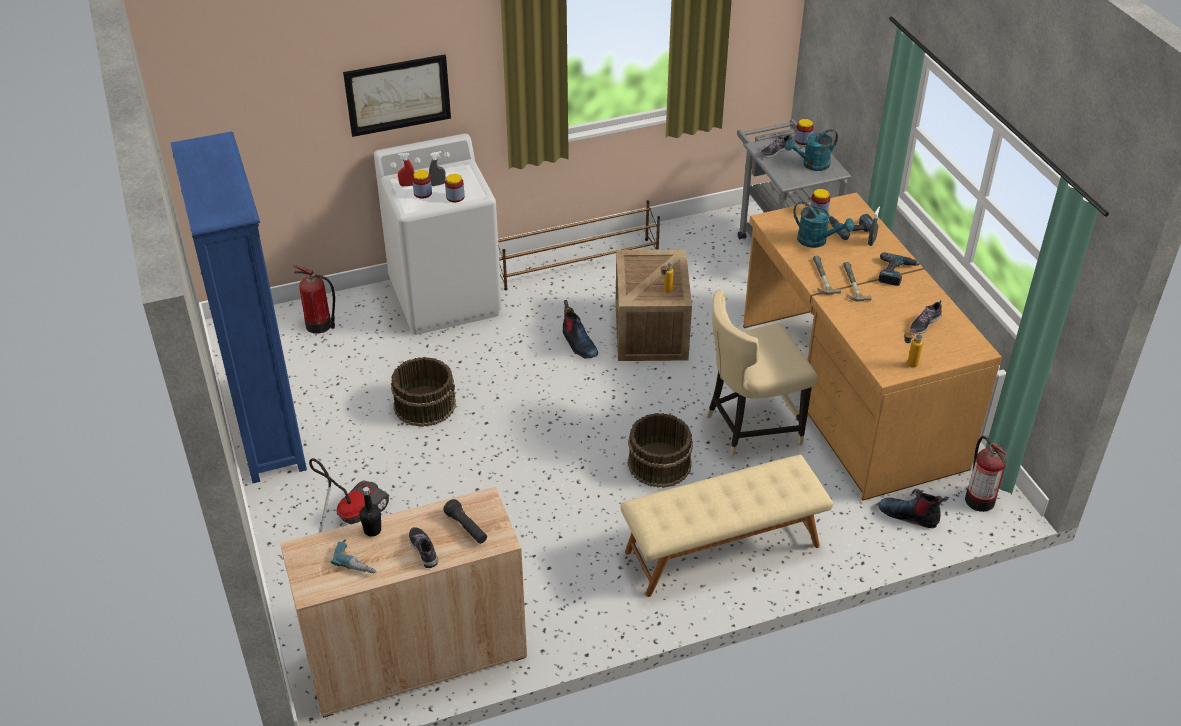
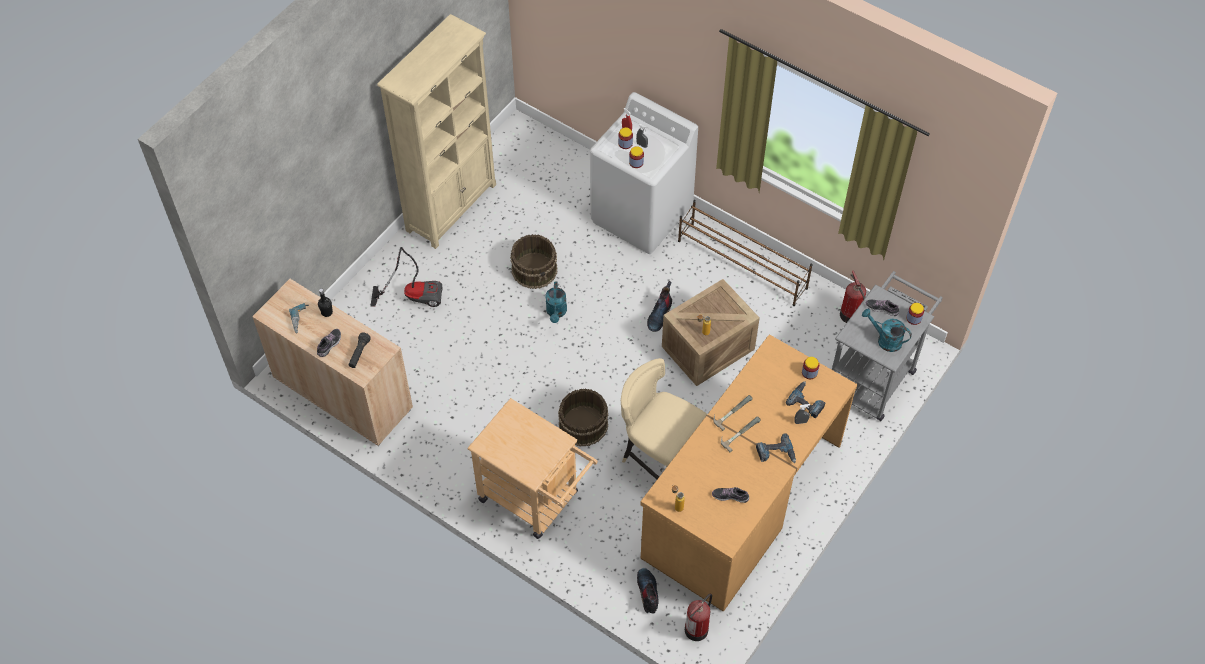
camera: 55 degrees right, 15 degrees up
blue bookcase [171,132,307,483] -> beige bookcase [377,14,496,249]
fire extinguisher [293,265,335,334] -> fire extinguisher moved to [840,270,866,323]
picture [343,54,451,137] -> none
beige bench [620,455,833,597] -> beige cart [467,398,598,539]
turquoise watering can [793,201,854,248] -> turquoise watering can moved to [545,281,567,323]

